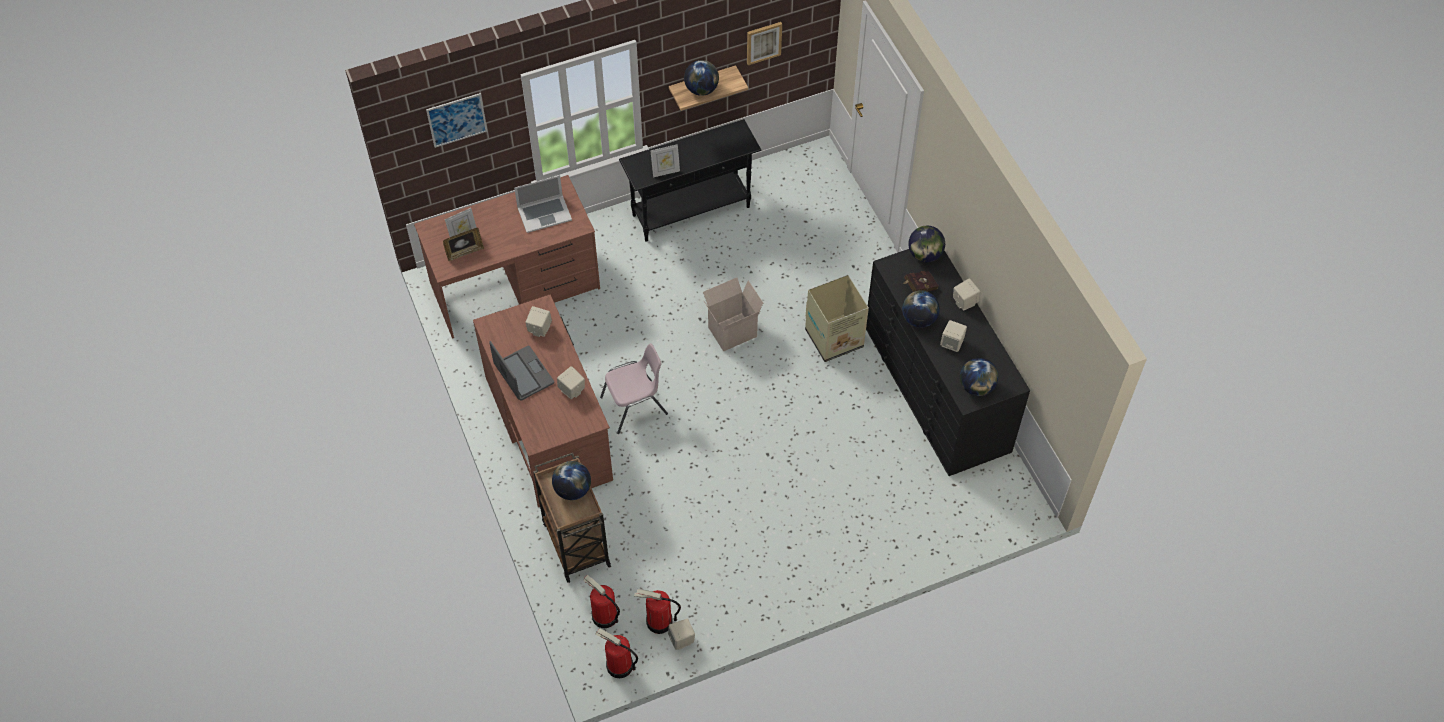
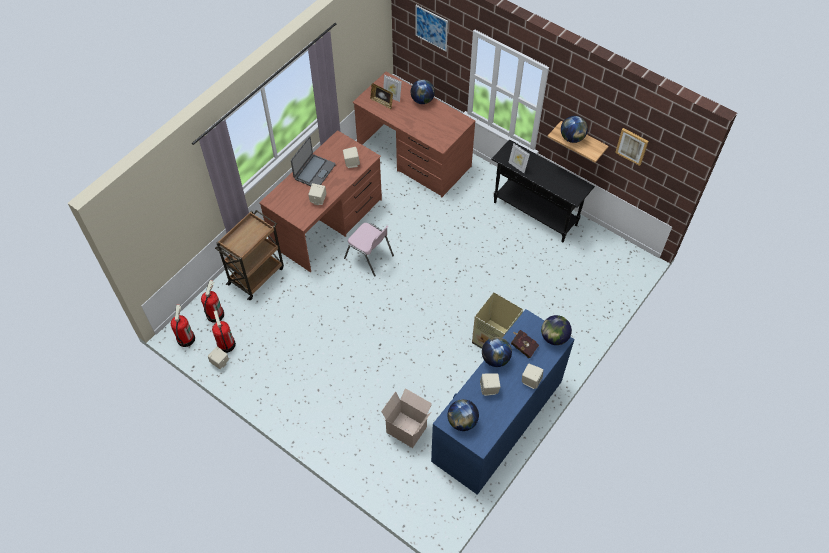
camera: 60 degrees right, 0 degrees up
laptop [514,175,572,233] -> none
globe [552,461,591,500] -> globe moved to [411,79,435,104]
cardboard box [703,278,763,351] -> cardboard box moved to [381,388,432,448]
black dresser [866,249,1030,476] -> blue dresser [431,309,575,495]

